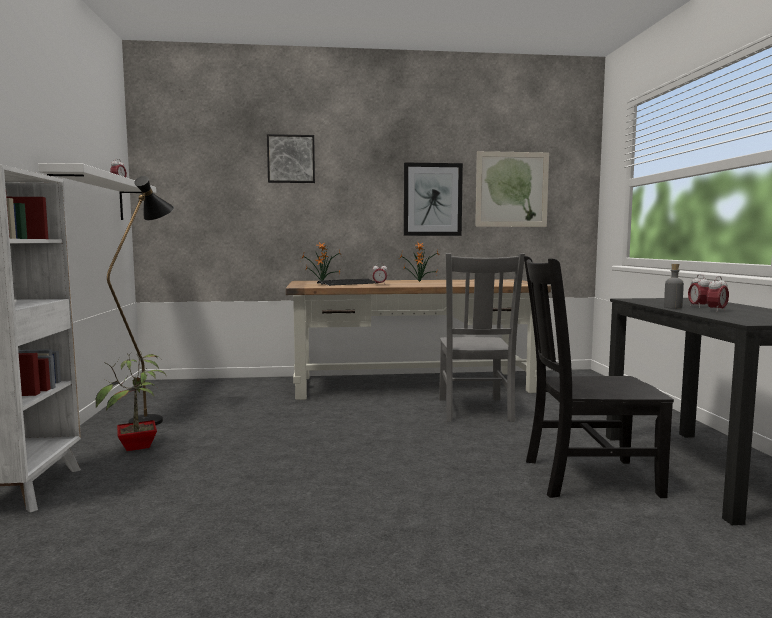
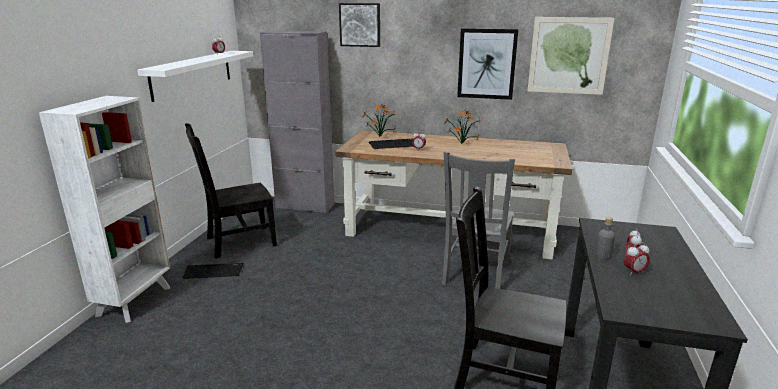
camera: 20 degrees right, 15 degrees up
potted plant [95,351,166,451] -> keyboard [182,263,244,279]
black floor lamp [107,176,174,425] -> black chair [185,123,277,259]
none -> grey cabinet [260,30,335,214]

